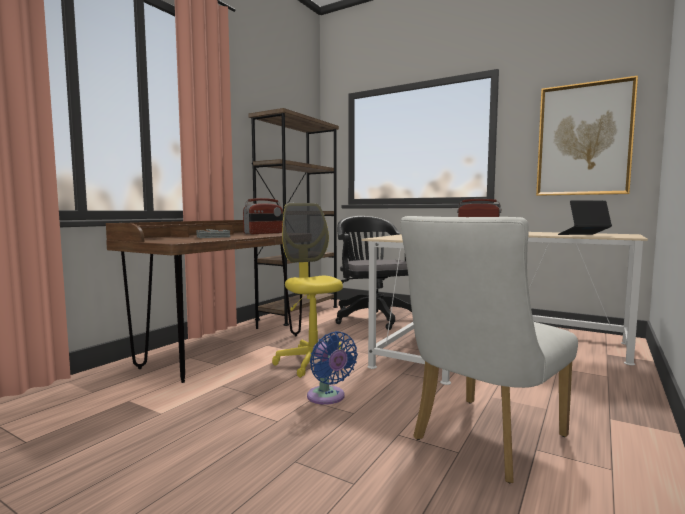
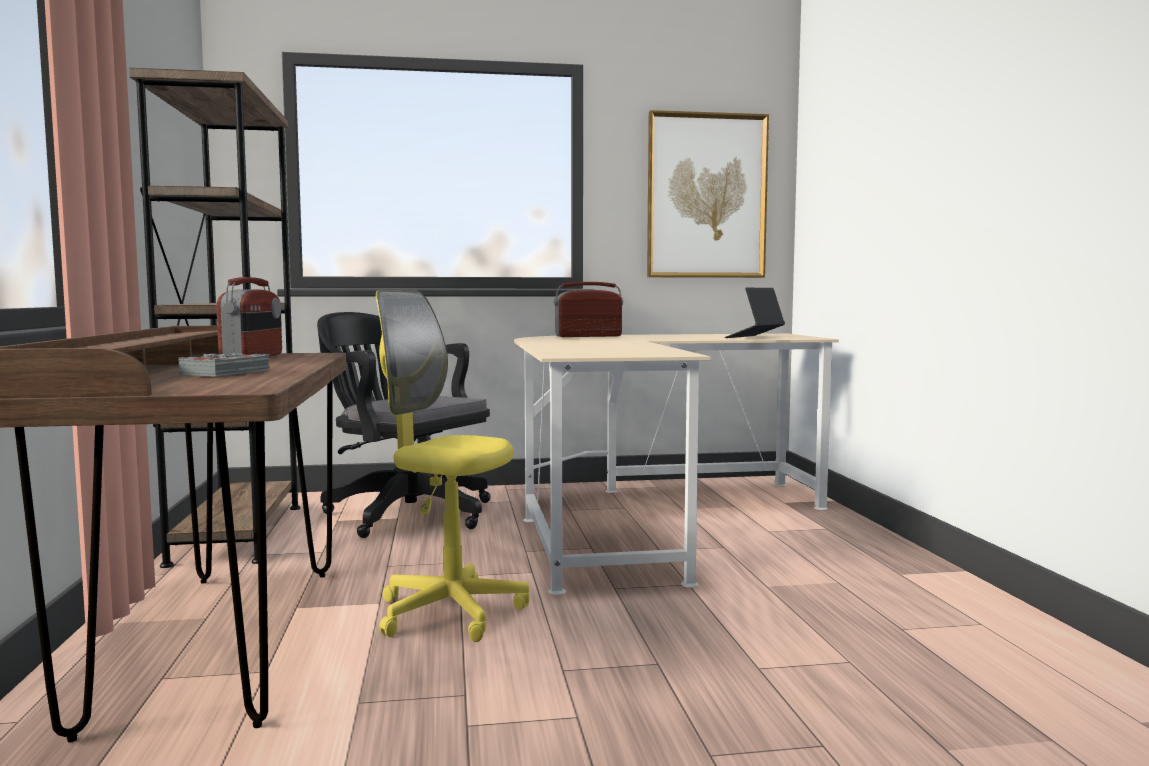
camera: 40 degrees left, 0 degrees up
blue fan [307,331,358,405] -> none
white chair [400,216,578,483] -> none

